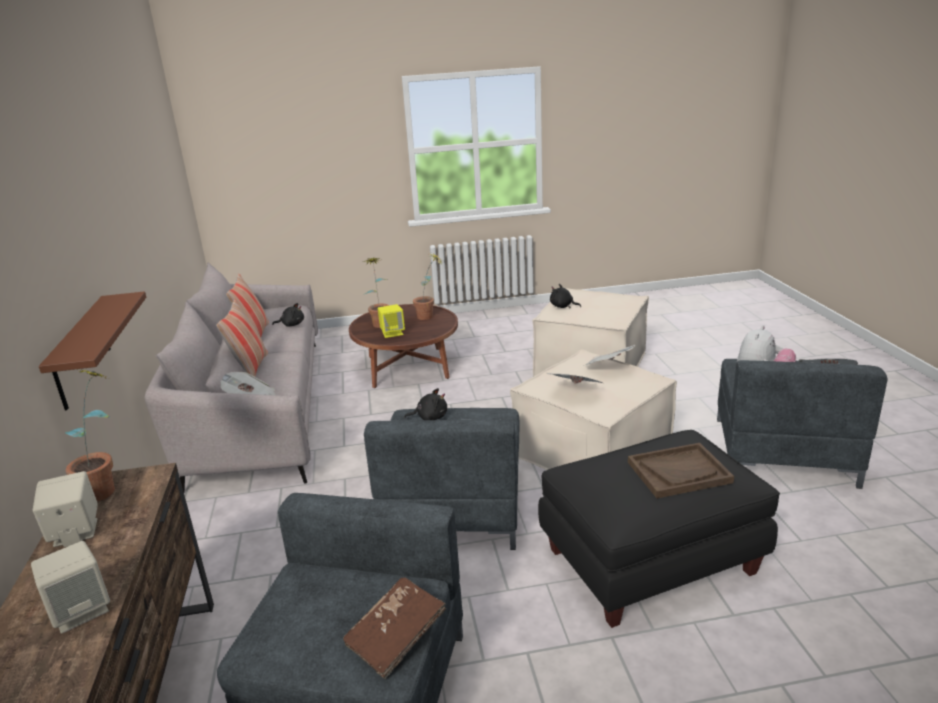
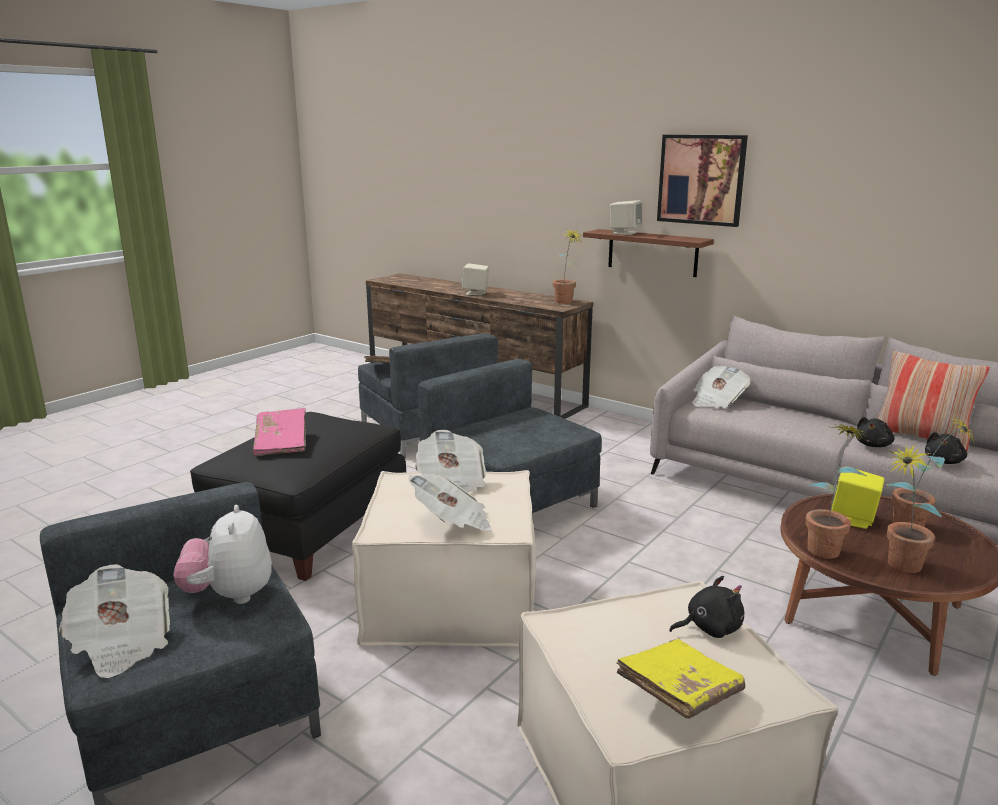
camera: 135 degrees right, 5 degrees down
beige speaker [33,471,98,547] -> beige speaker moved to [610,200,642,235]
pillow [216,300,268,377] -> none
black plush toy [404,388,447,420] -> black plush toy moved to [856,417,895,447]
brown tray [628,443,734,498] -> pink book [253,408,306,456]
none -> yellow book [616,639,745,719]
none -> picture [657,135,748,227]
none -> potted plant [806,424,867,559]

